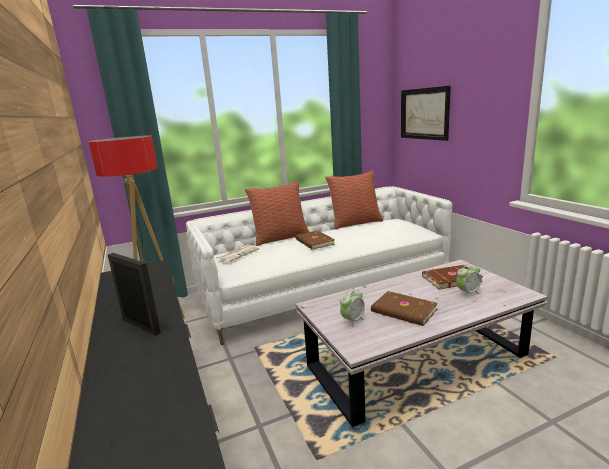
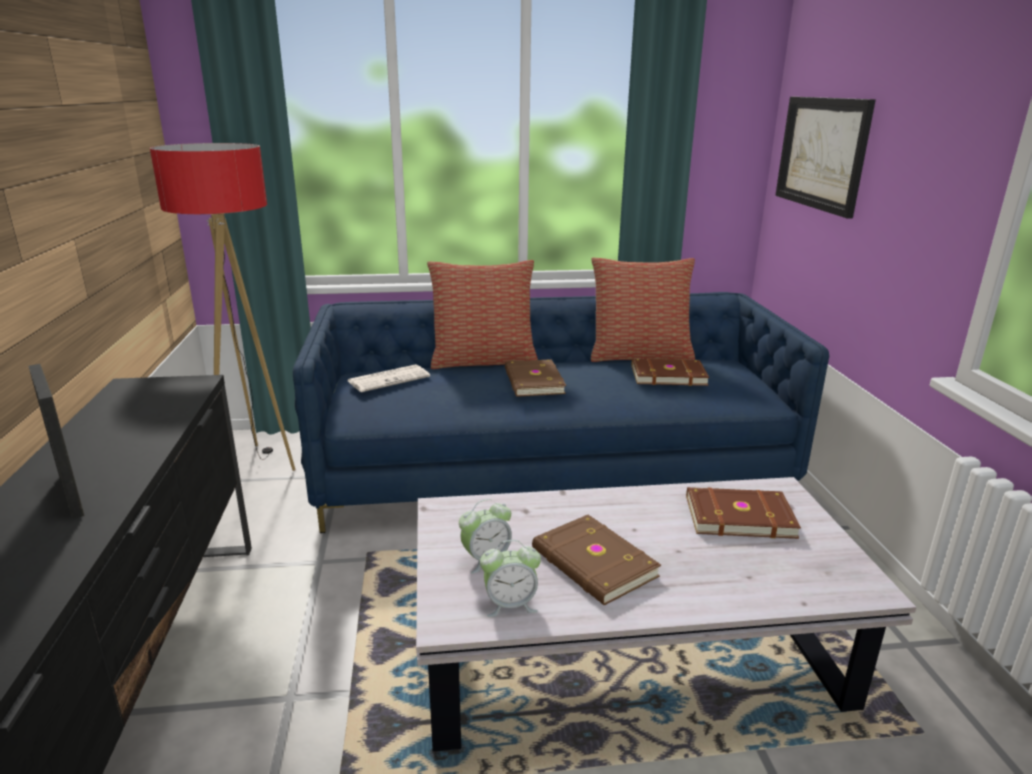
camera: 15 degrees right, 5 degrees up
white sofa [186,186,452,345] -> blue sofa [293,292,829,533]
alarm clock [456,263,481,298] -> alarm clock moved to [480,540,541,617]
none -> brown book [632,359,709,386]

